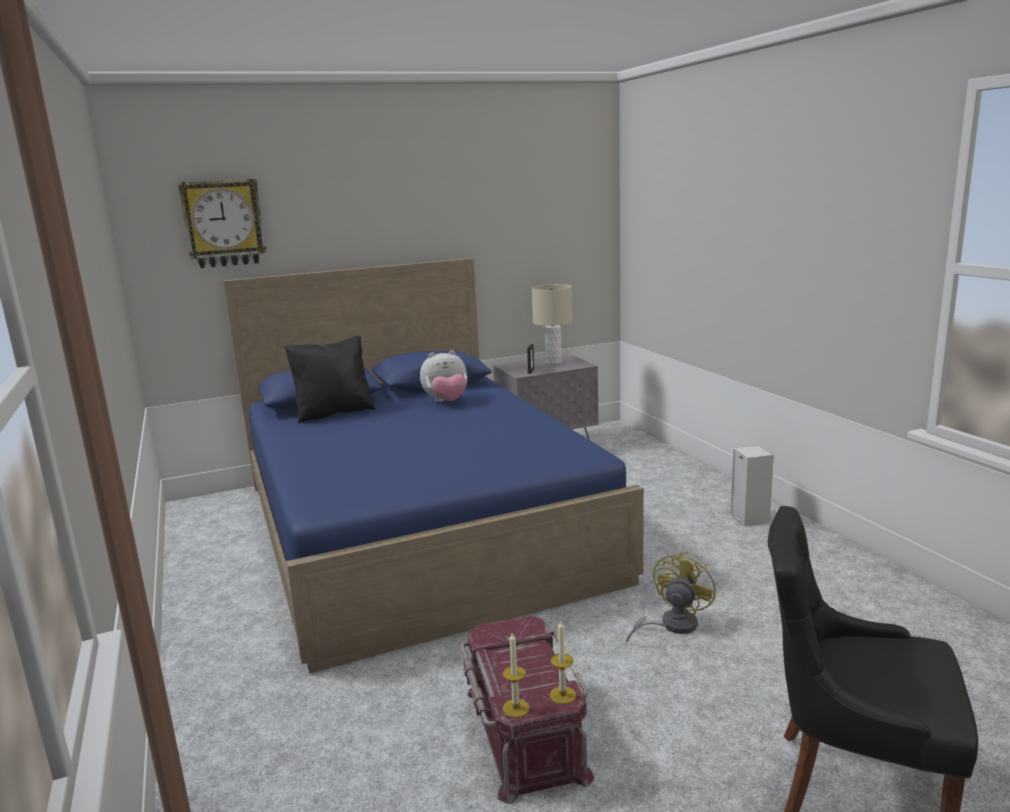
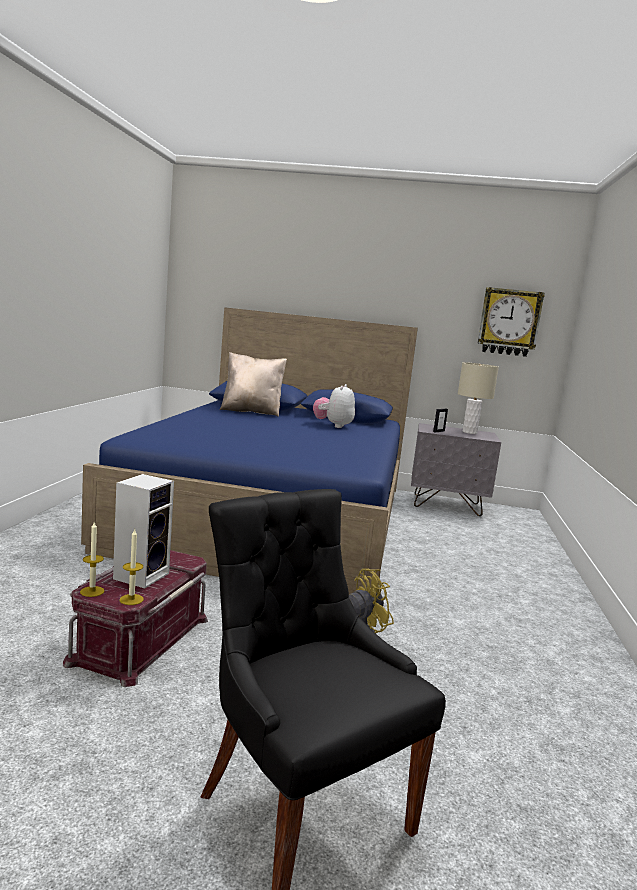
camera: 30 degrees right, 5 degrees down
wall clock [178,179,266,268] -> wall clock moved to [478,287,545,357]
black pillow [285,335,376,423] -> beige pillow [219,352,287,417]
plush toy [420,350,467,402] -> plush toy turned 90 degrees clockwise [313,384,355,428]
speaker [730,445,774,526] -> speaker moved to [113,474,174,588]

